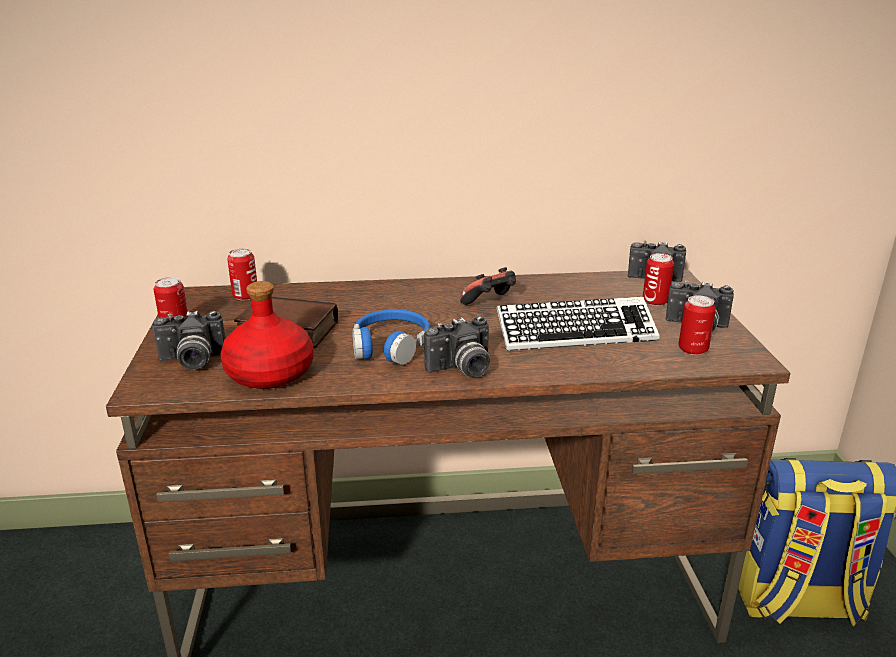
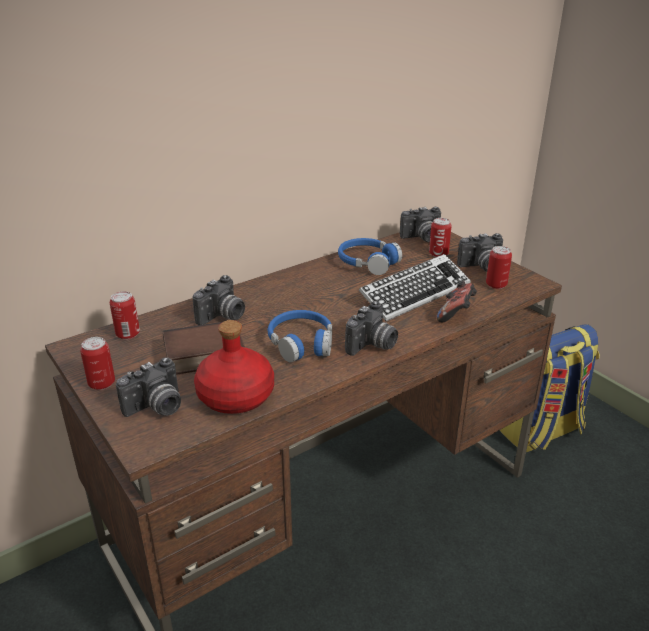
camera: 30 degrees left, 5 degrees up
game controller [460,267,516,305] -> game controller moved to [437,281,477,322]
none -> camera [193,275,245,325]
none -> blue headphones [338,238,402,275]

